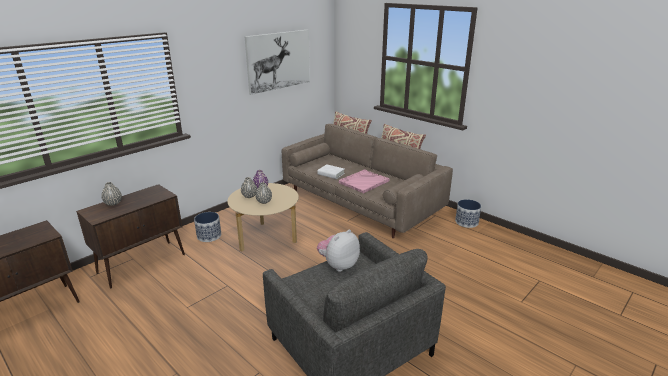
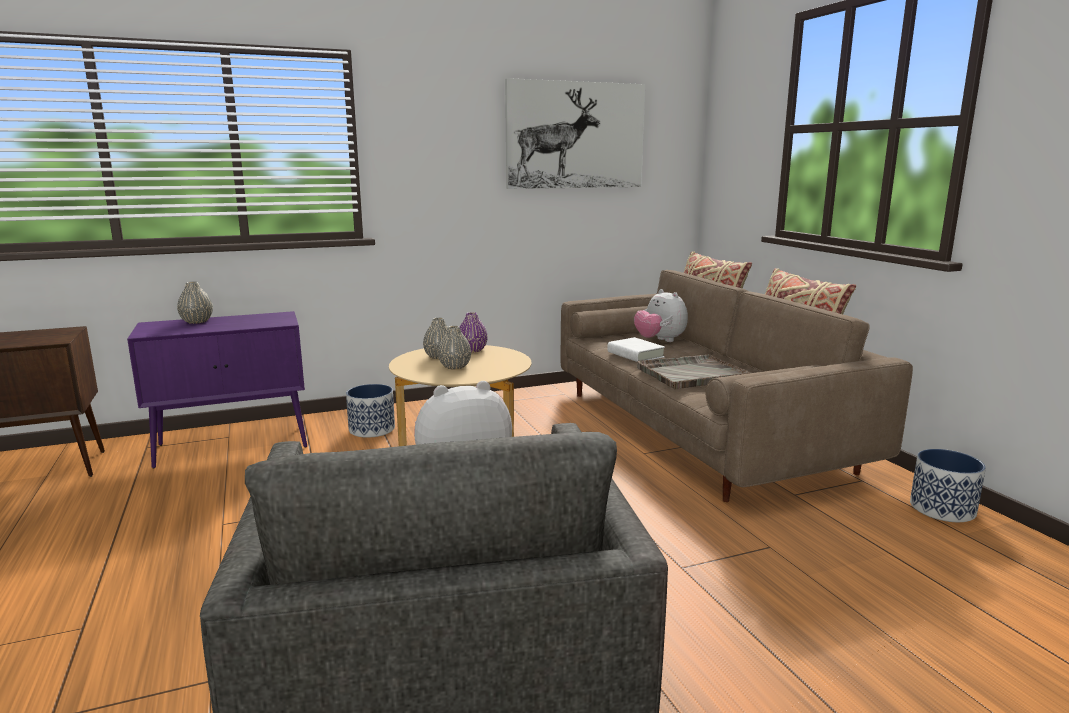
camera: 25 degrees right, 10 degrees down
brown cabinet [76,184,185,288] -> purple cabinet [127,311,307,469]
pink tray [339,170,390,193] -> grey tray [637,355,752,389]
none -> plush toy [634,289,688,342]

